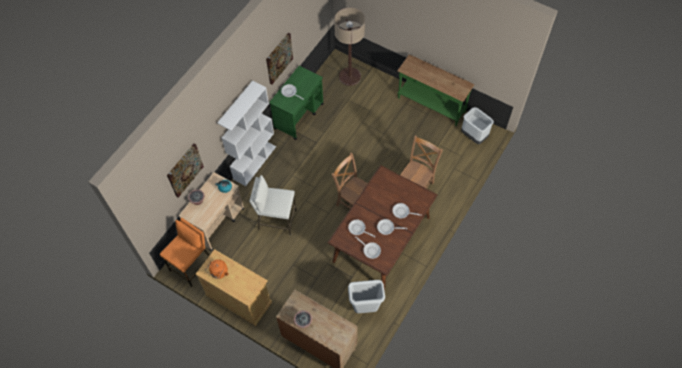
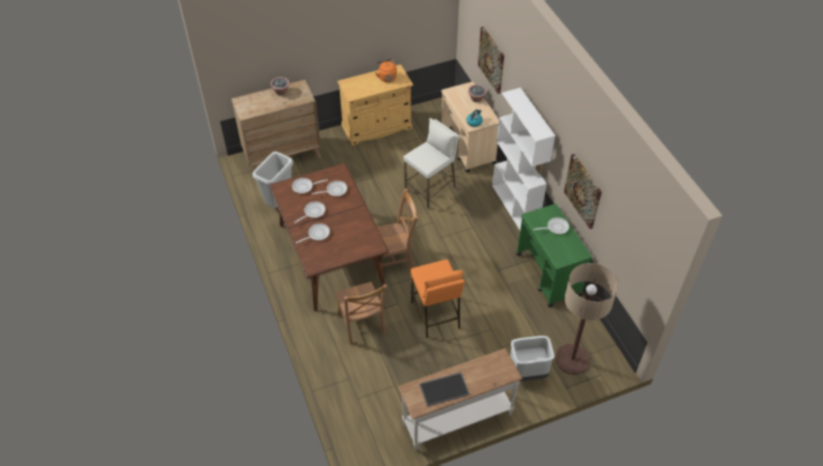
camera: 125 degrees right, 10 degrees down
orange stool [160,218,210,287] -> orange stool moved to [410,259,464,338]
green console table [397,54,474,126] -> white console table [398,348,522,451]
grey trash can [461,107,494,144] -> grey trash can moved to [510,336,555,381]
none -> tray [419,372,470,407]

